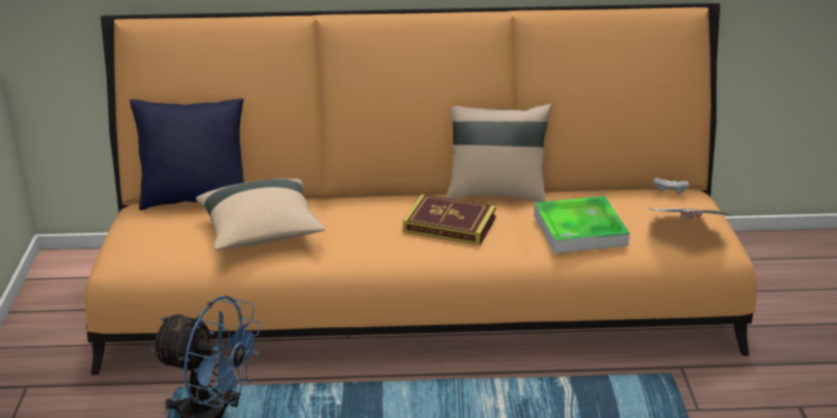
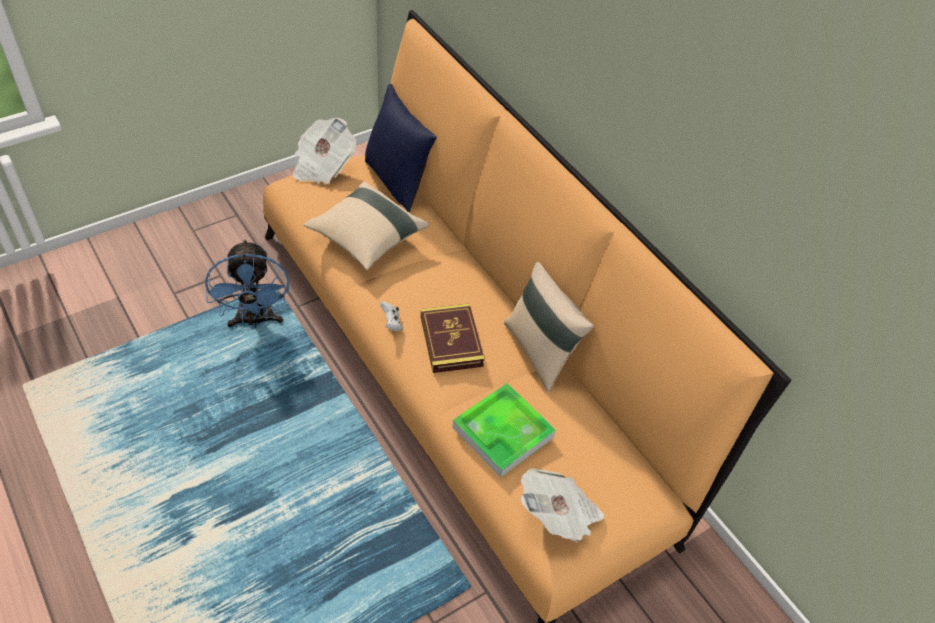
camera: 55 degrees right, 20 degrees up
white game controller [653,178,689,194] -> white game controller moved to [380,301,403,331]
none -> newspaper [293,118,356,184]

